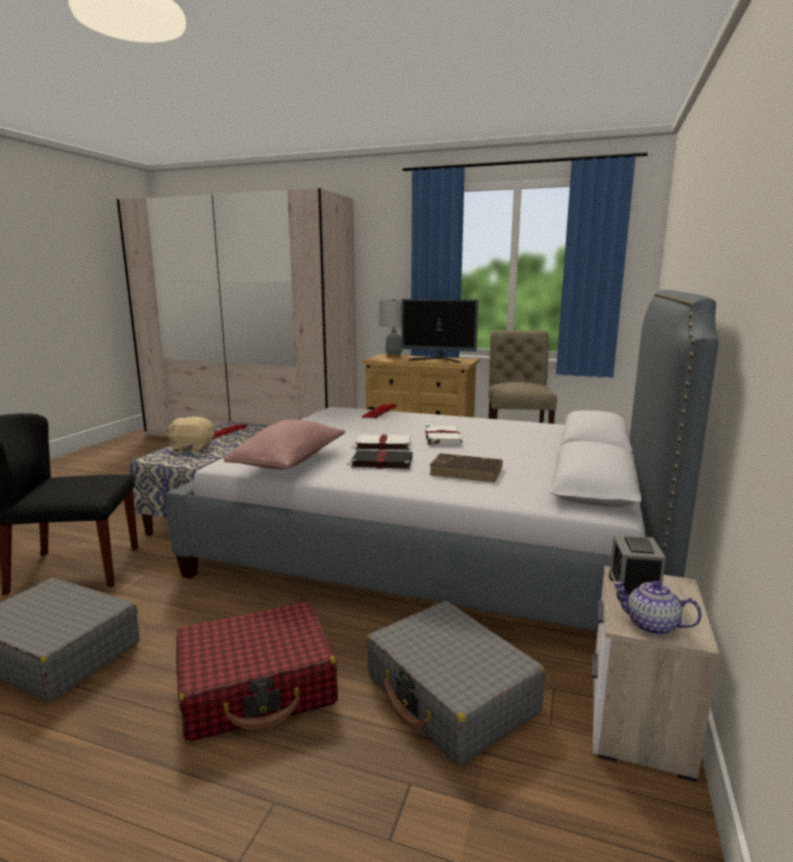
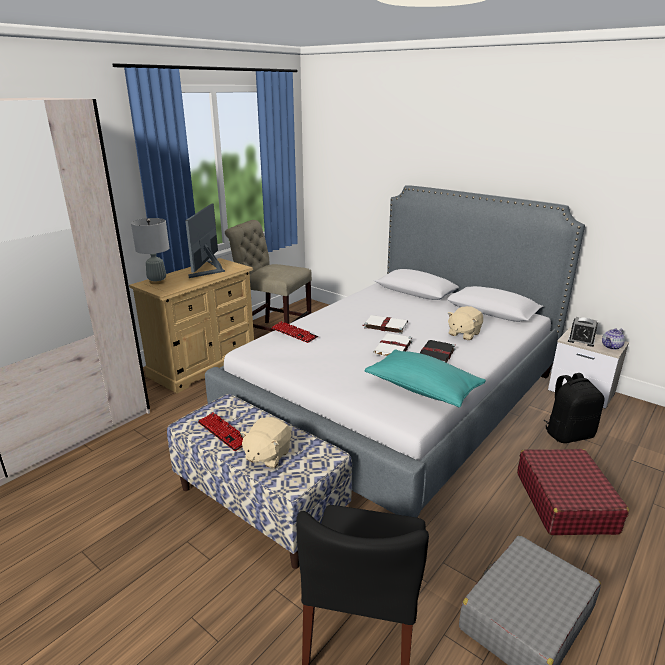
camera: 70 degrees left, 10 degrees up
pink pillow [224,420,345,469] -> turquoise pillow [364,349,486,408]
grey suitcase [366,601,545,766] -> black backpack [543,373,604,443]
monitor [402,299,478,363] -> monitor turned 150 degrees clockwise [185,204,225,278]
brown book [429,453,502,482] -> beige plush toy [447,306,483,340]

